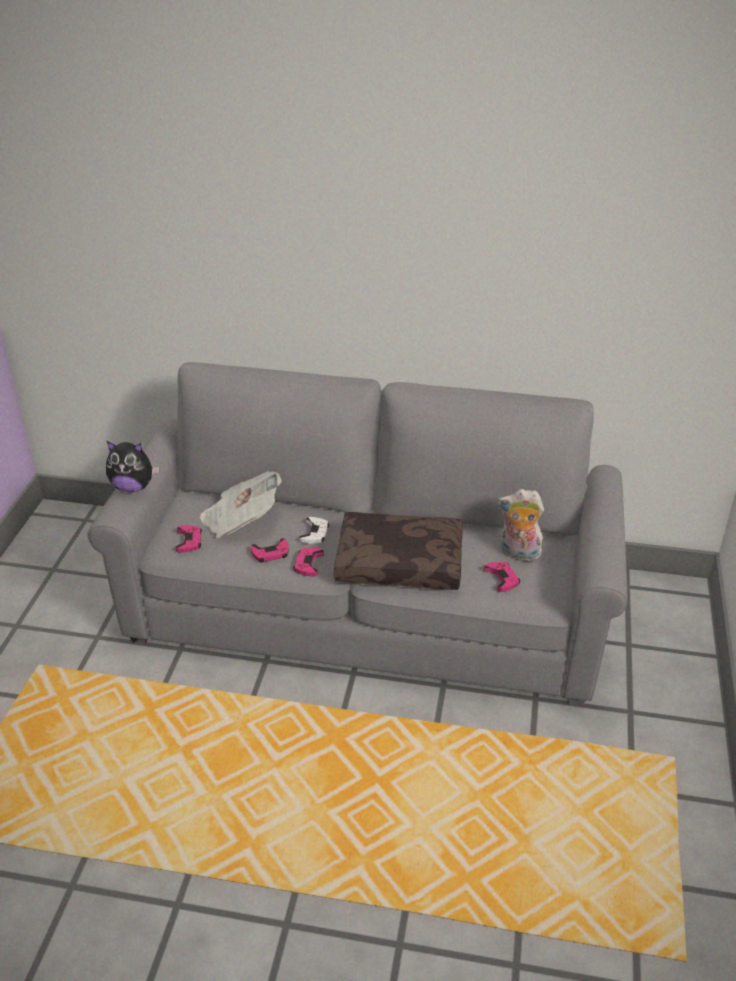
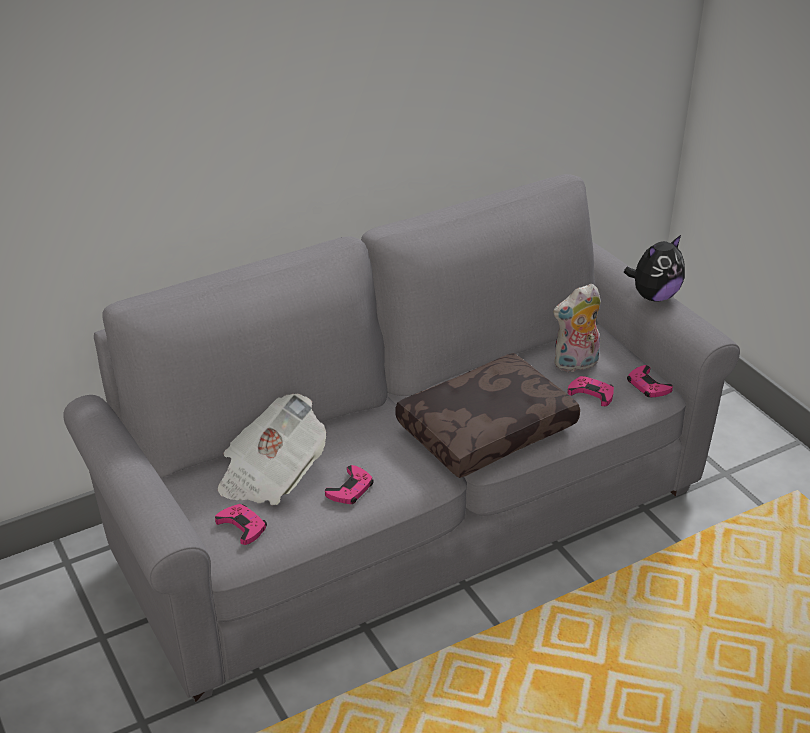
camera: 40 degrees left, 0 degrees up
plush toy [106,441,159,492] -> plush toy moved to [624,235,685,302]
pink game controller [293,548,324,576] -> pink game controller moved to [627,365,673,398]
white game controller [299,517,329,544] -> none

